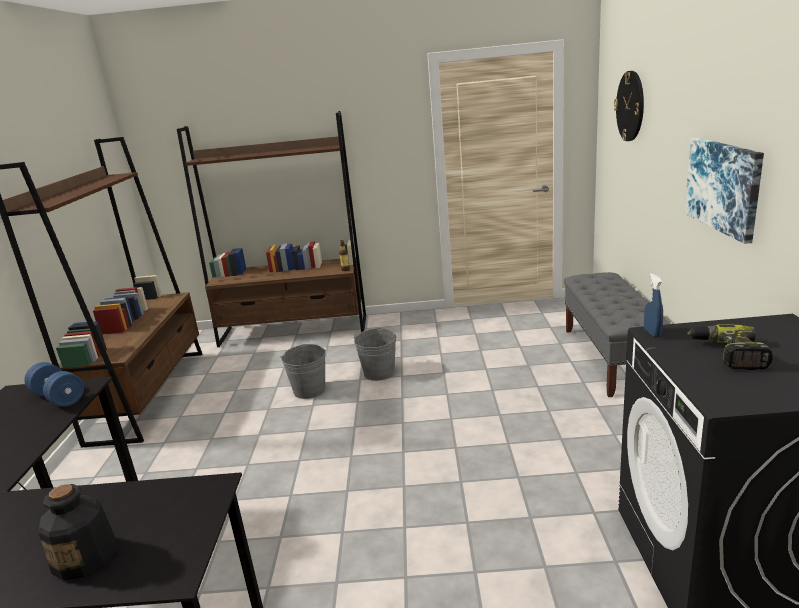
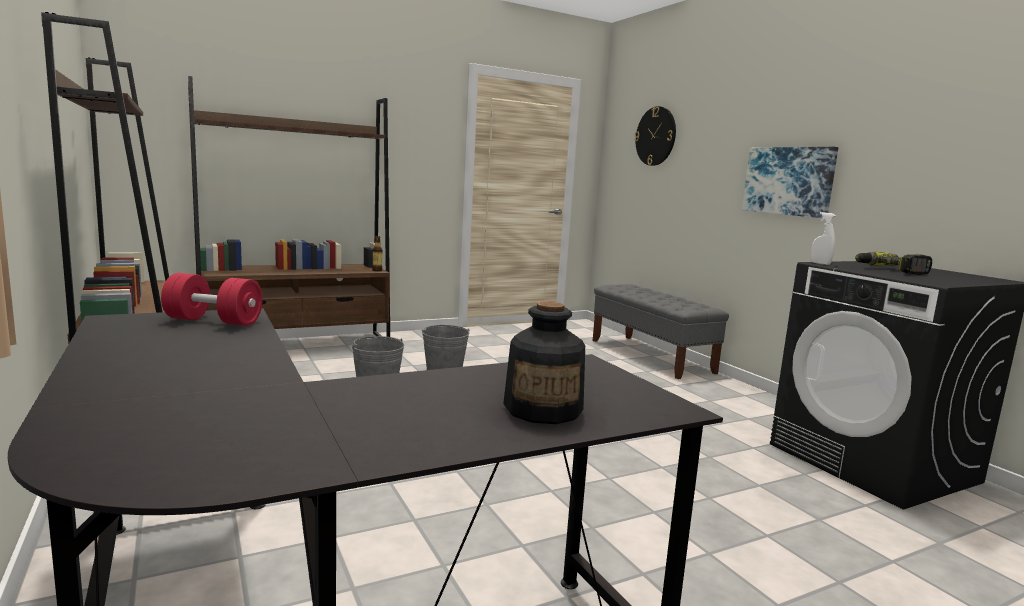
camera: 30 degrees left, 10 degrees down
blue dumbbell [24,362,84,407] -> red dumbbell [161,273,263,326]
blue spray bottle [644,273,663,337] -> white spray bottle [811,212,835,265]

